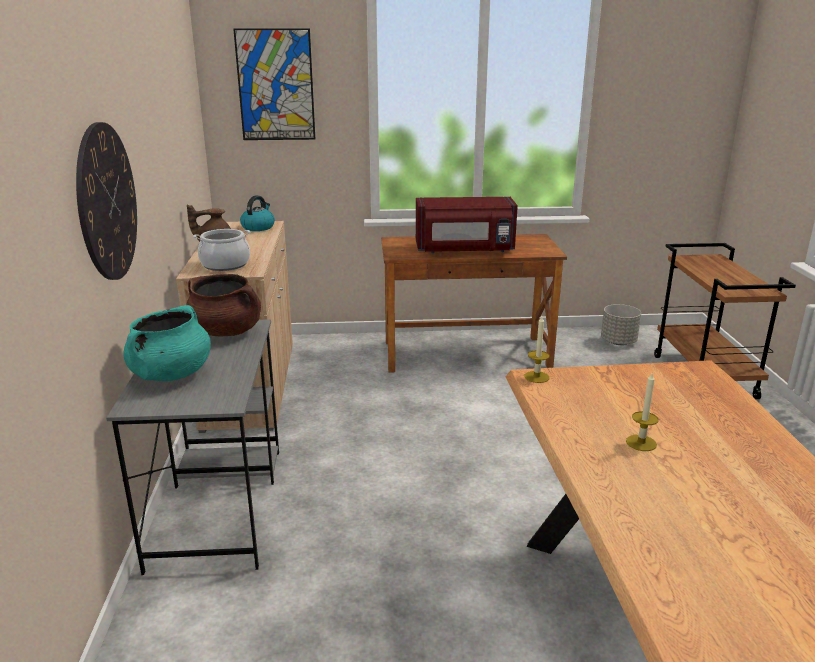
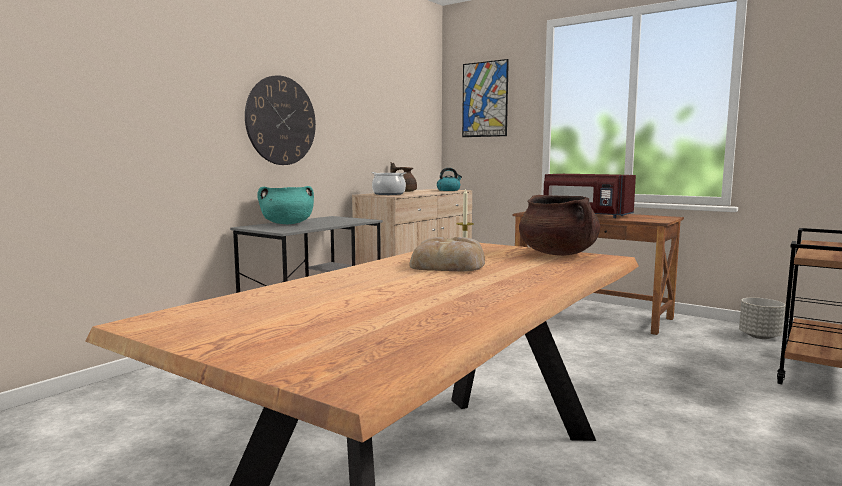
camera: 40 degrees right, 15 degrees down
brown cooking pot [186,274,261,336] -> brown cooking pot moved to [519,195,600,256]
candle [626,373,659,451] -> bread [409,237,485,271]

